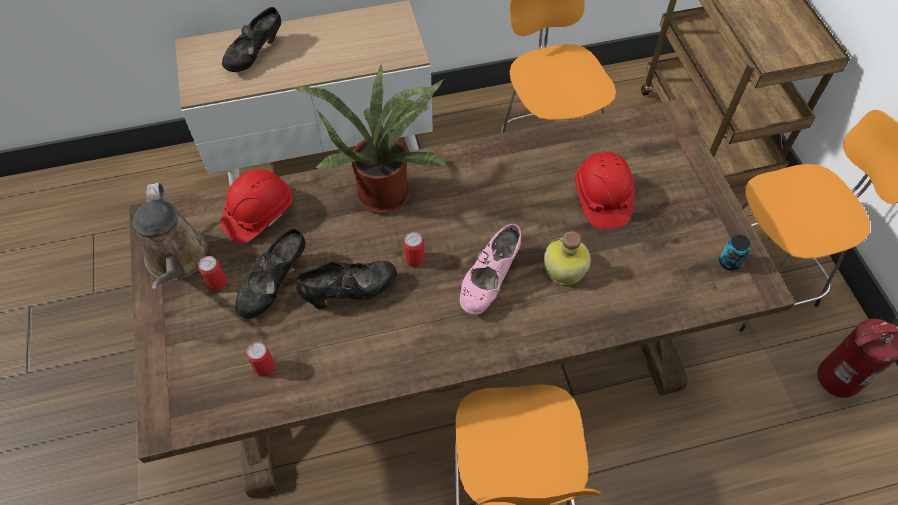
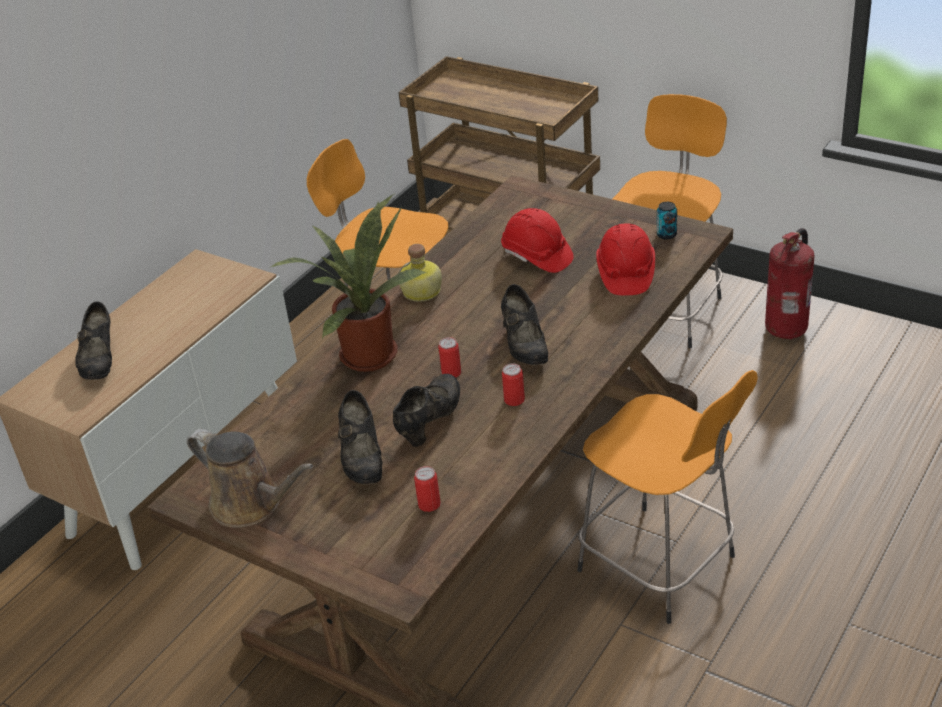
camera: 40 degrees left, 20 degrees down
can [198,256,227,291] -> can moved to [502,364,525,406]
red hard hat [221,169,293,243] -> red hard hat moved to [596,224,655,296]
pink shoe [460,224,521,315] -> black shoe [501,284,548,365]
bottle [544,232,591,285] -> bottle moved to [398,244,442,302]

